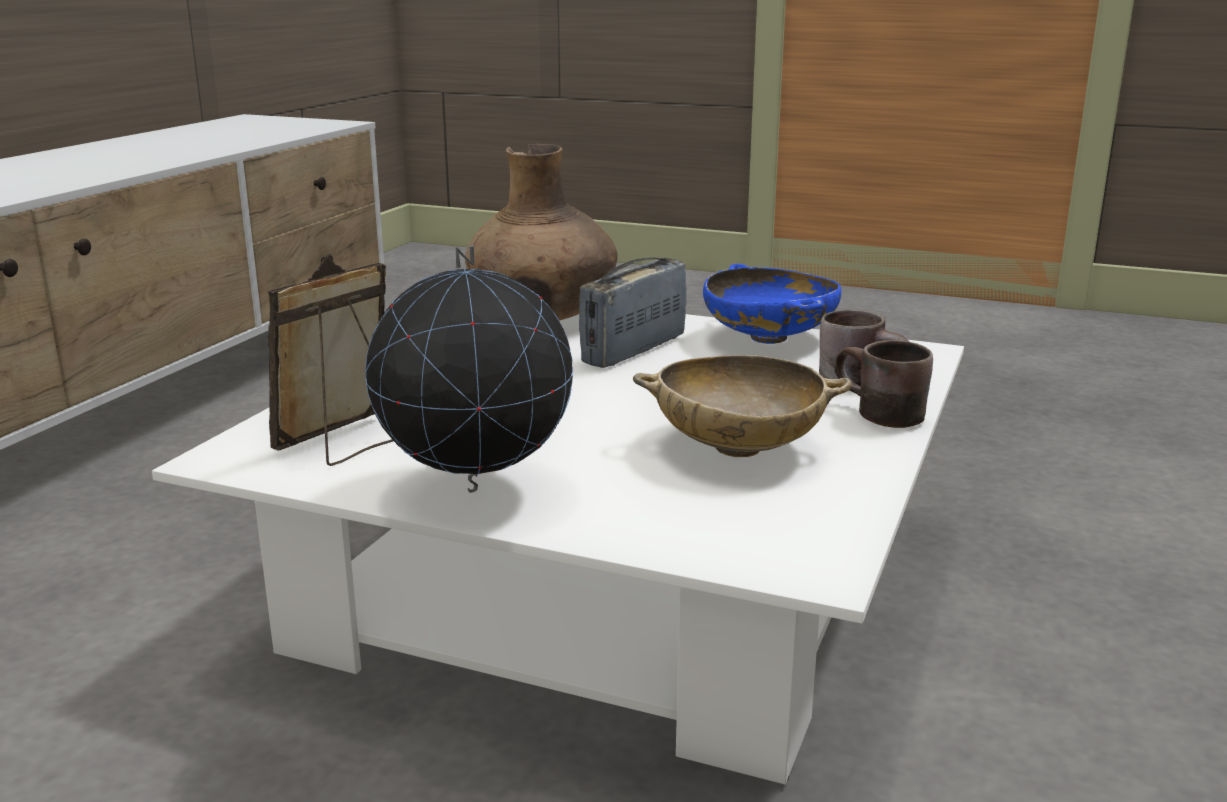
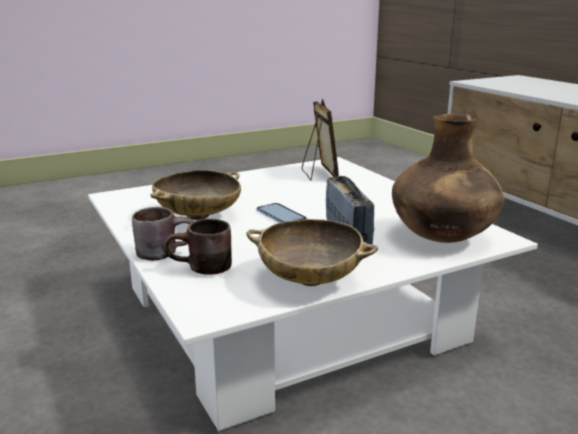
camera: 130 degrees right, 0 degrees up
globe [365,245,573,493] -> none
blue bowl [703,264,841,344] -> beige bowl [247,219,378,286]
none -> phone [256,203,307,223]

